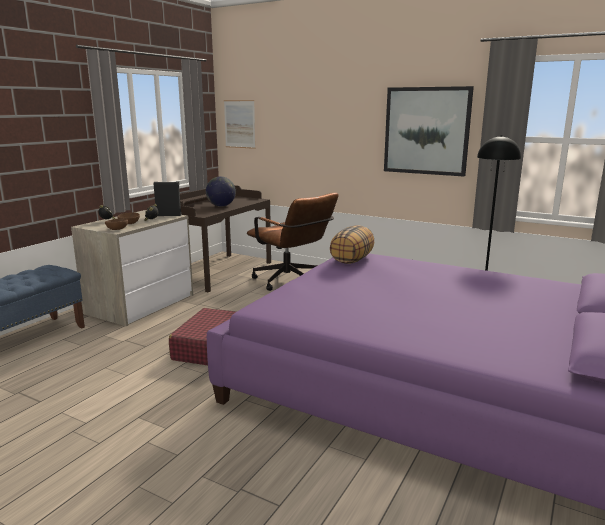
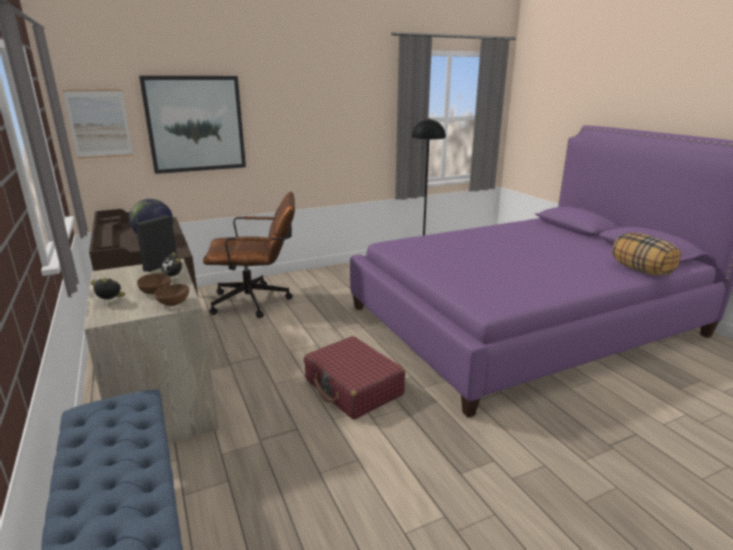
camera: 55 degrees left, 5 degrees up
pillow [330,225,374,264] -> pillow moved to [612,233,681,276]
picture [384,86,474,177] -> picture moved to [139,76,246,174]

